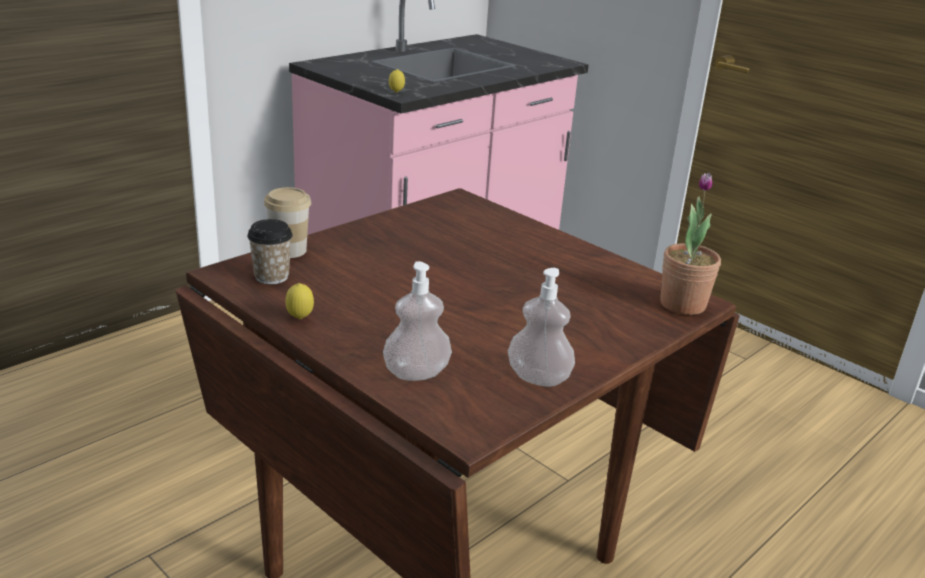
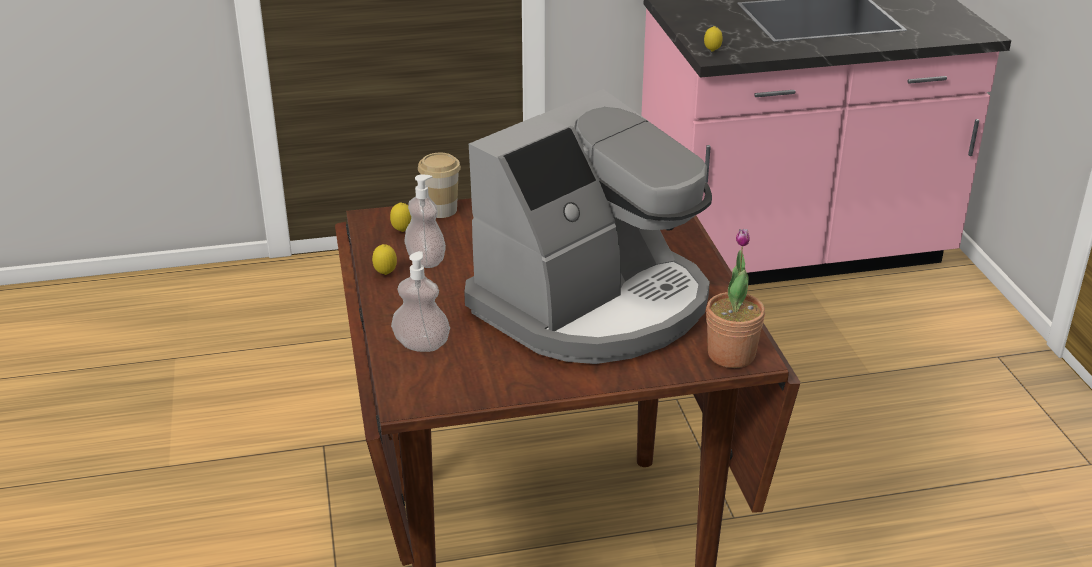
camera: 35 degrees right, 5 degrees up
cup [247,219,293,284] -> lemon [390,202,411,232]
soap dispenser [508,268,575,387] -> soap dispenser moved to [404,175,446,268]
none -> coffee machine [464,89,712,364]

